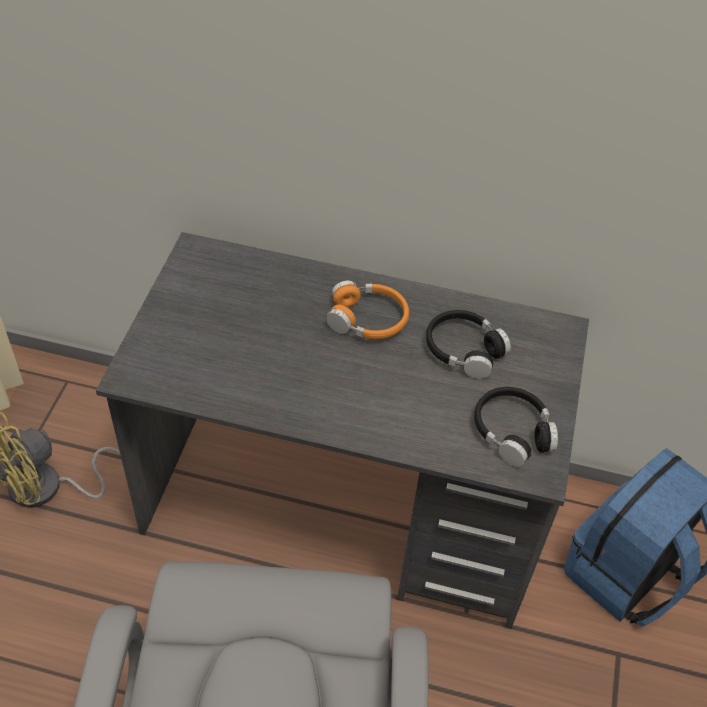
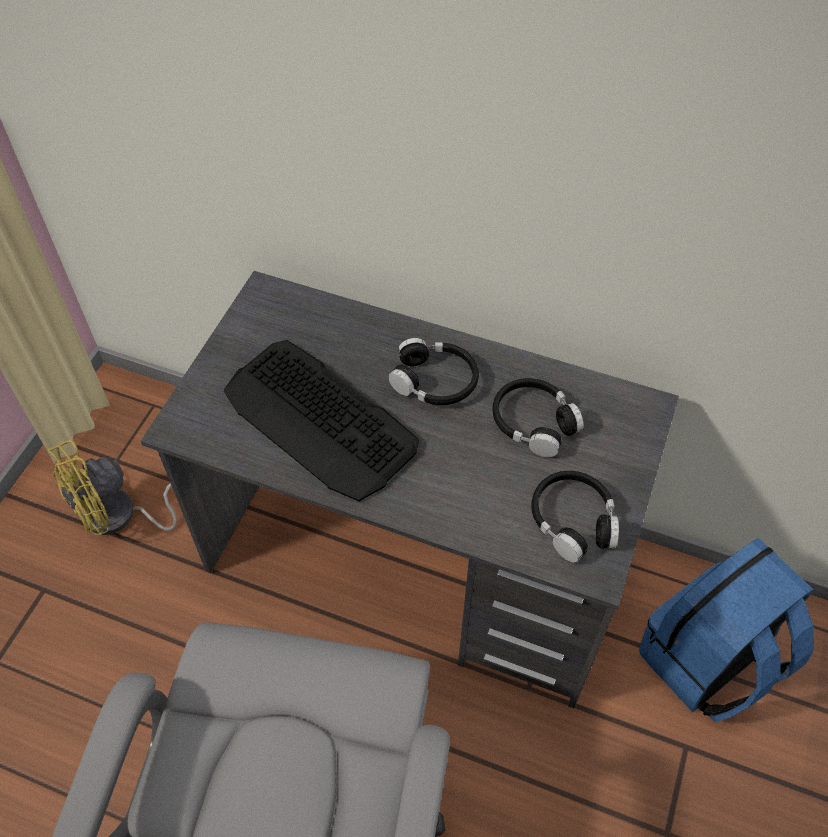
camera: 10 degrees right, 5 degrees up
orange headphones [326,280,409,339] -> black headphones [388,338,479,405]
none -> keyboard [224,340,419,501]

